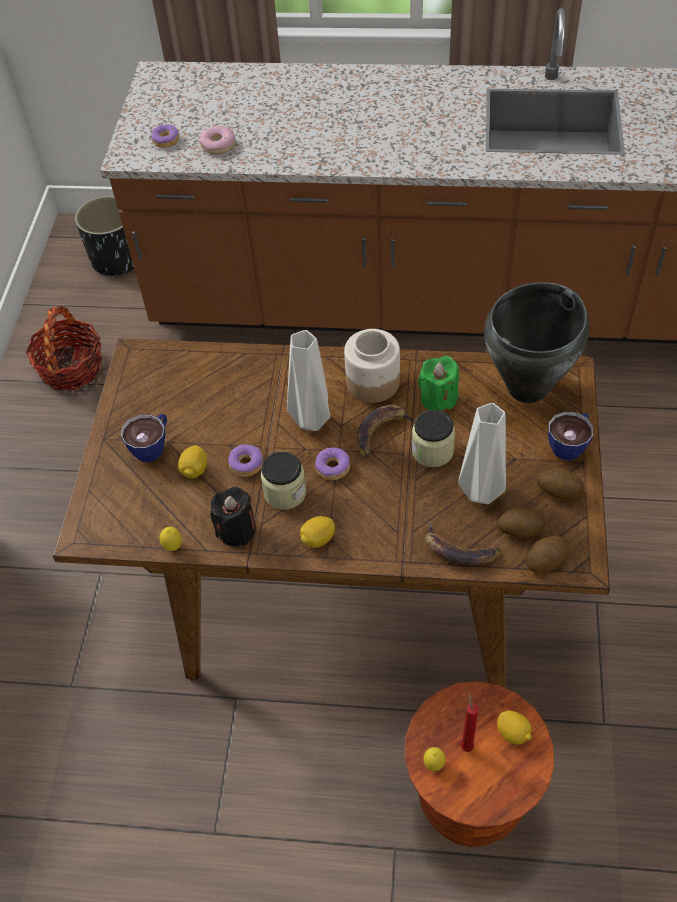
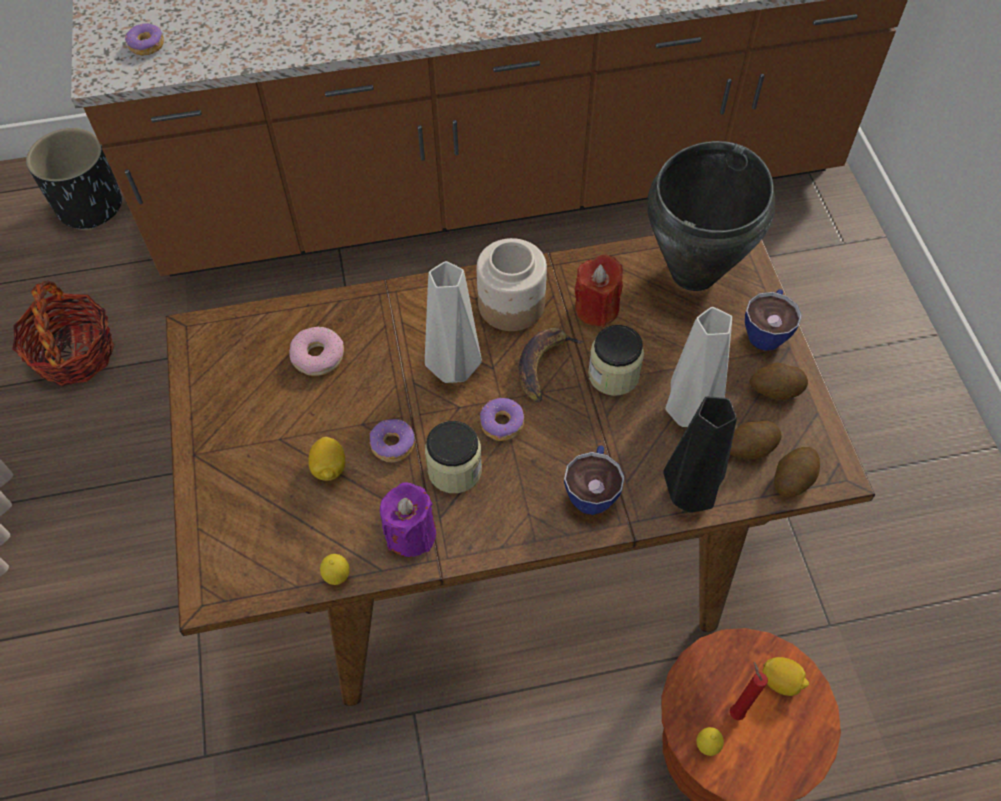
camera: 20 degrees left, 5 degrees up
cup [121,414,167,462] -> cup moved to [564,445,625,515]
donut [199,126,236,154] -> donut moved to [289,327,344,376]
black candle [210,487,256,546] -> purple candle [380,482,436,557]
lemon [300,516,335,548] -> none
green candle [418,356,459,412] -> red candle [574,255,623,327]
banana [425,523,500,565] -> black vase [663,397,737,512]

